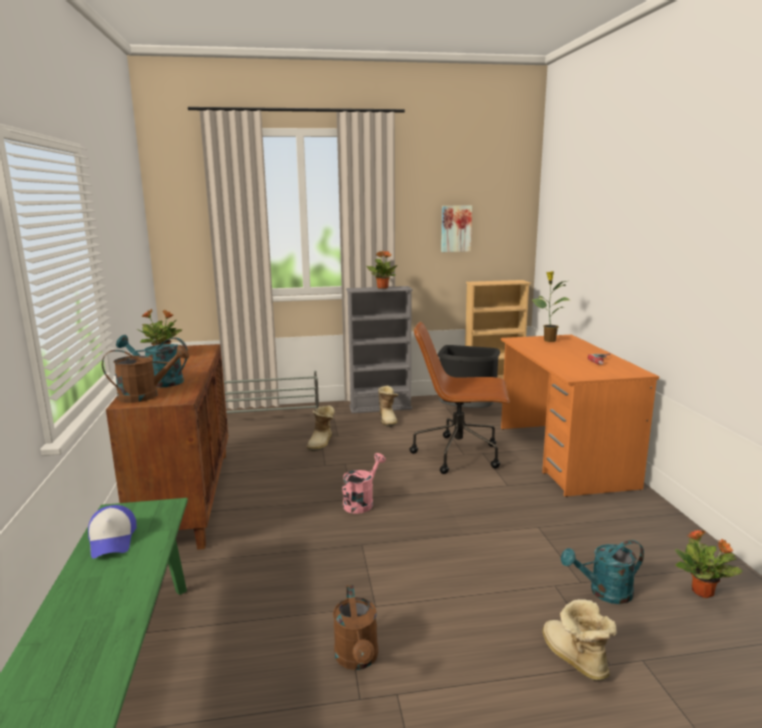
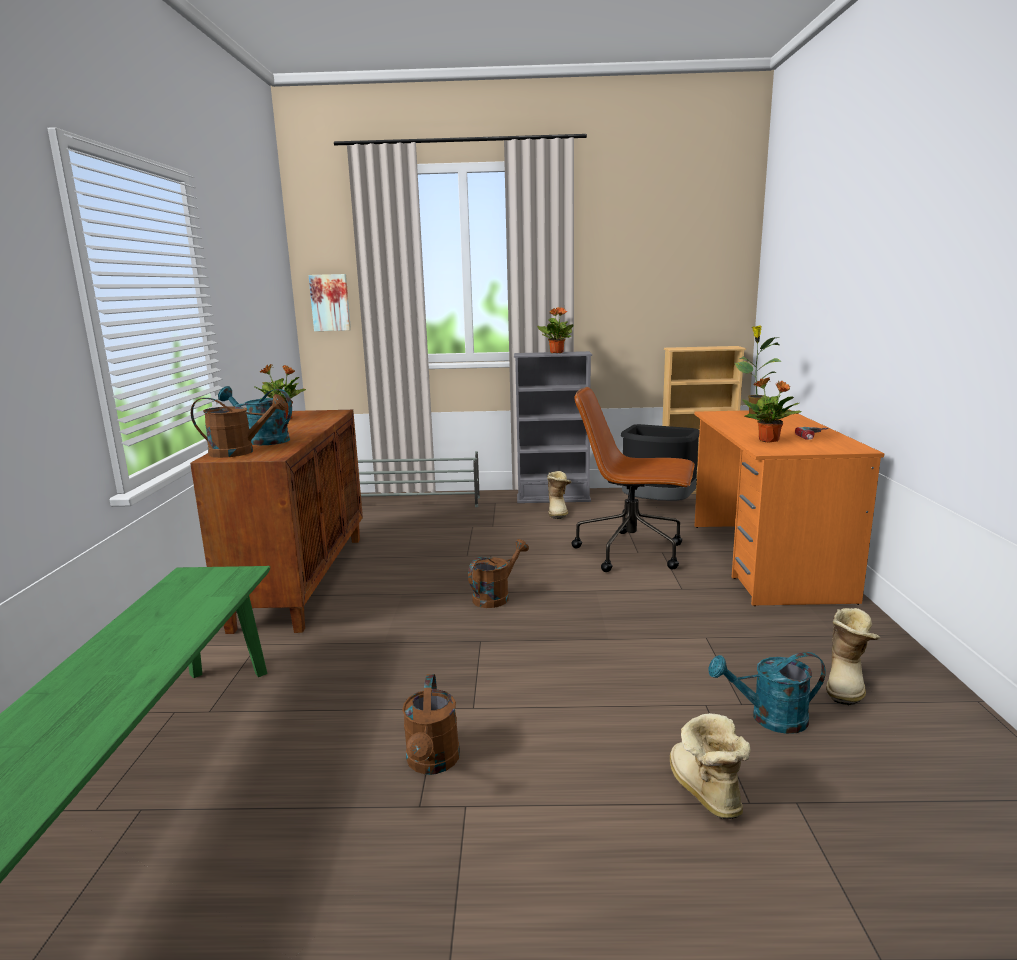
camera: 10 degrees right, 0 degrees up
cap [88,505,137,559] -> none
boot [307,405,335,452] -> boot moved to [826,608,880,706]
pink watering can [342,453,386,514] -> brown watering can [468,539,529,608]
picture [441,205,472,252] -> picture moved to [309,274,351,331]
potted plant [675,530,743,598] -> potted plant moved to [742,377,802,442]

